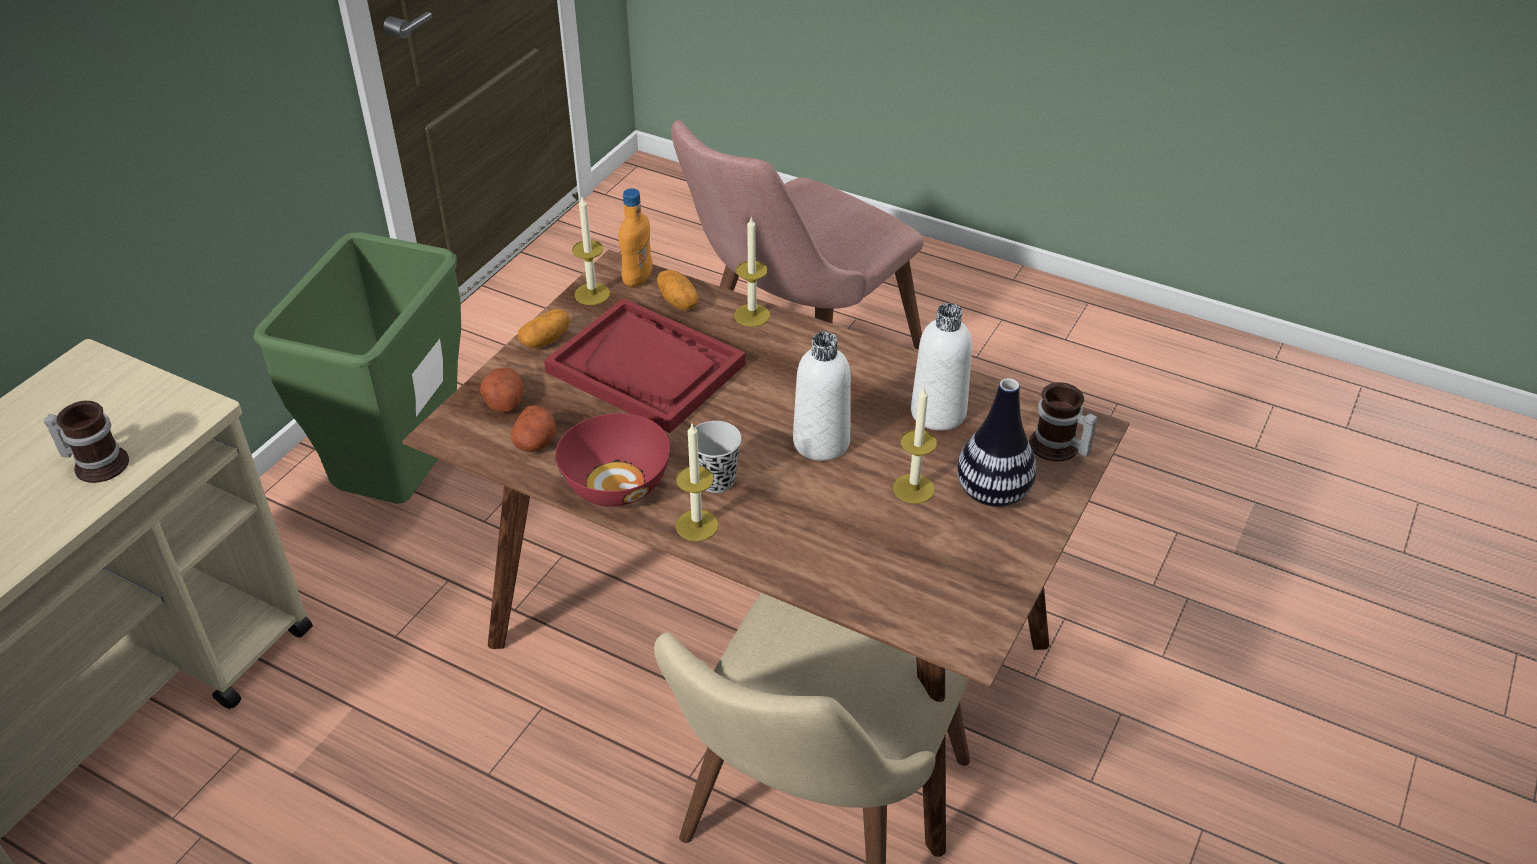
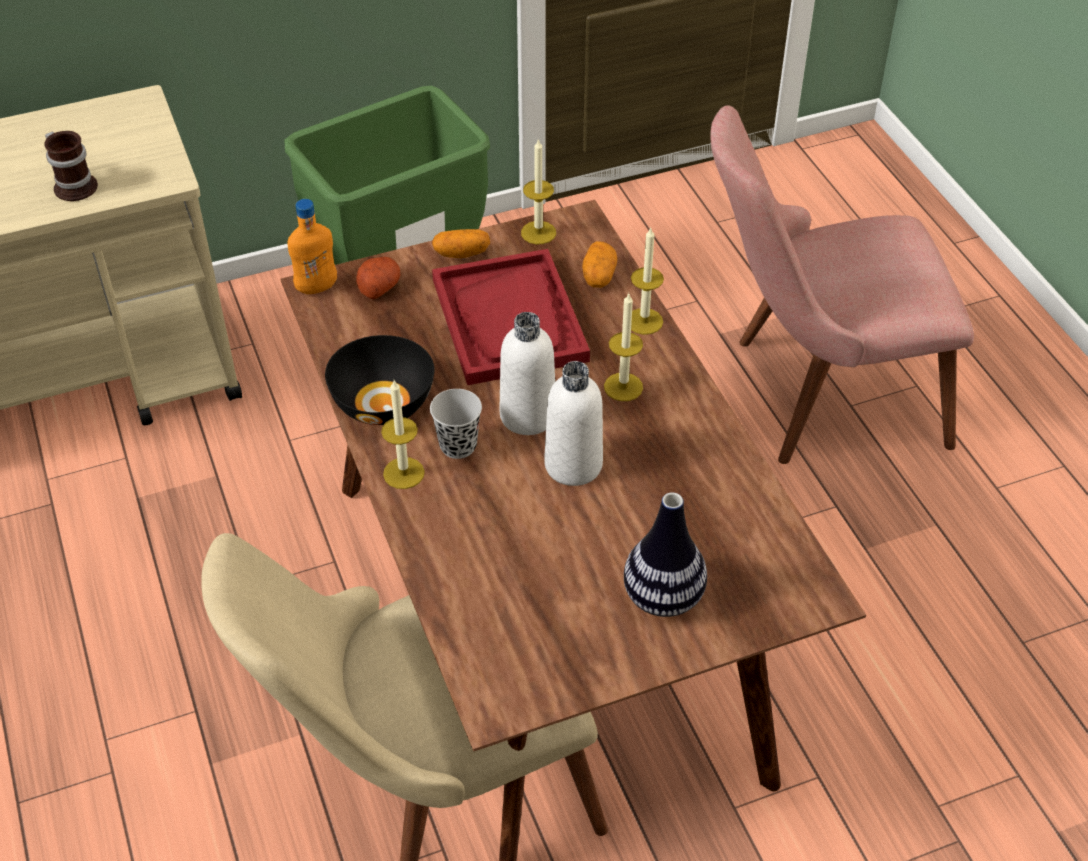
camera: 40 degrees right, 5 degrees up
potato [511,405,556,452] -> none
red bowl [555,413,670,506] -> black bowl [325,335,435,425]
orange bottle [618,188,652,288] -> orange bottle moved to [287,199,337,294]
candle [893,387,937,504] -> candle moved to [604,292,643,401]
white bottle [911,303,972,431] -> white bottle moved to [500,312,555,435]
mug [1029,382,1098,462] -> none

